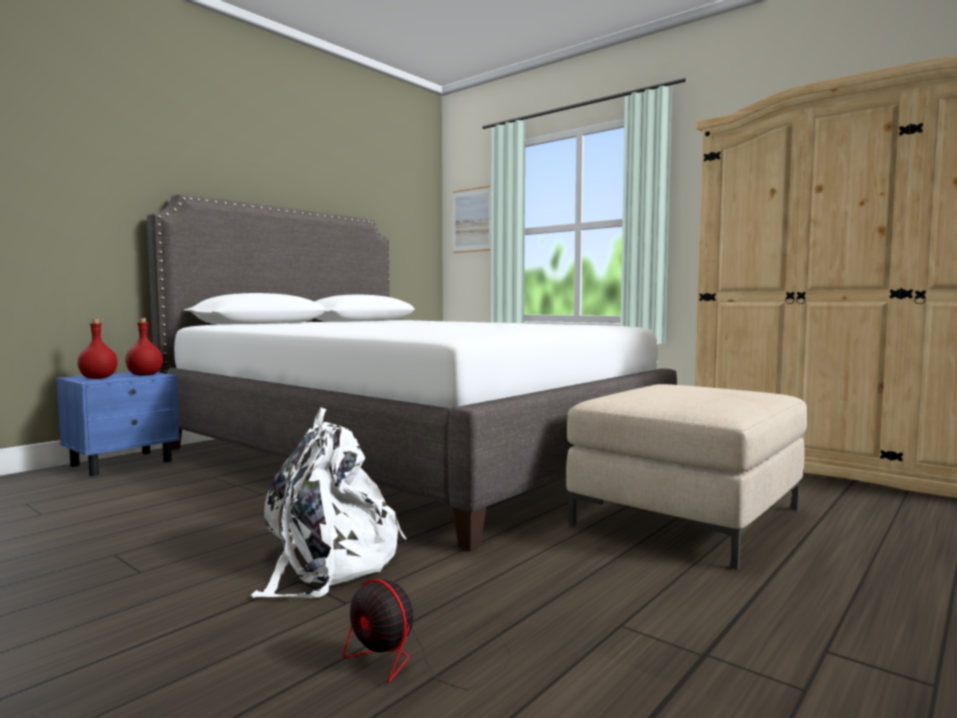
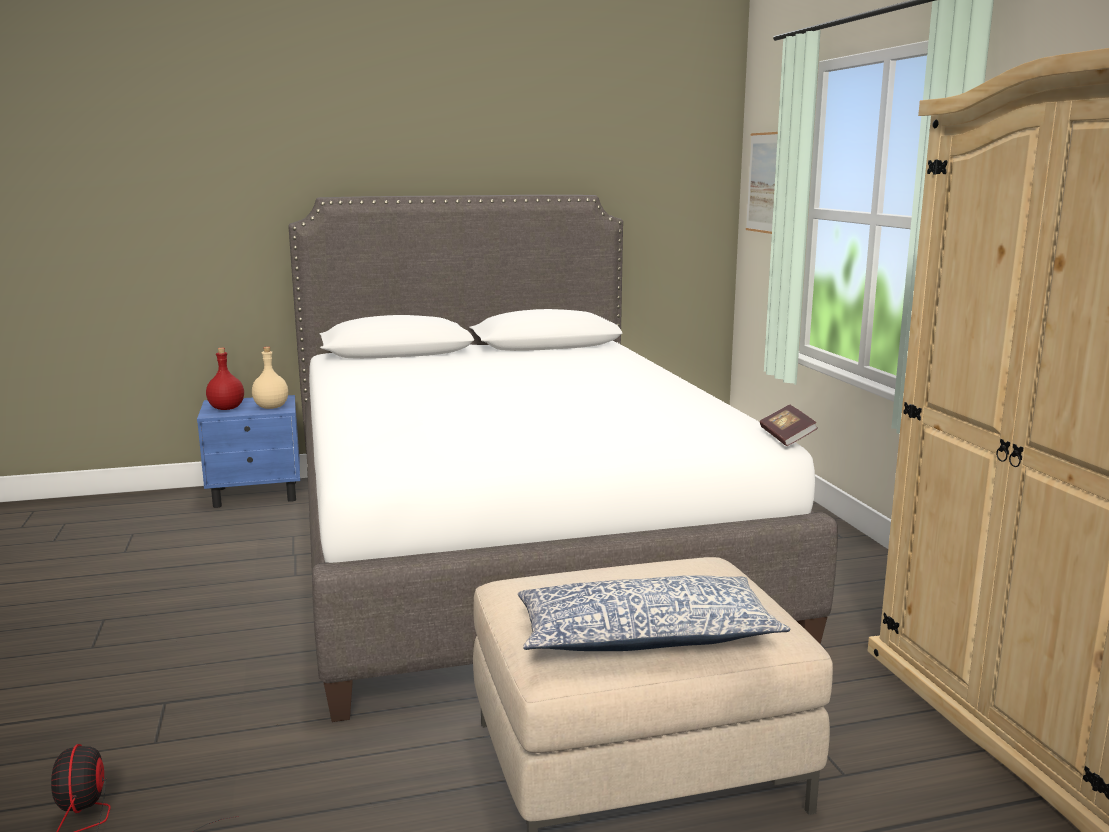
camera: 35 degrees right, 10 degrees up
red bottle [125,318,163,376] -> beige bottle [252,347,288,409]
white backpack [250,407,406,598] -> none
none -> pillow [518,575,790,651]
none -> book [760,405,818,446]

